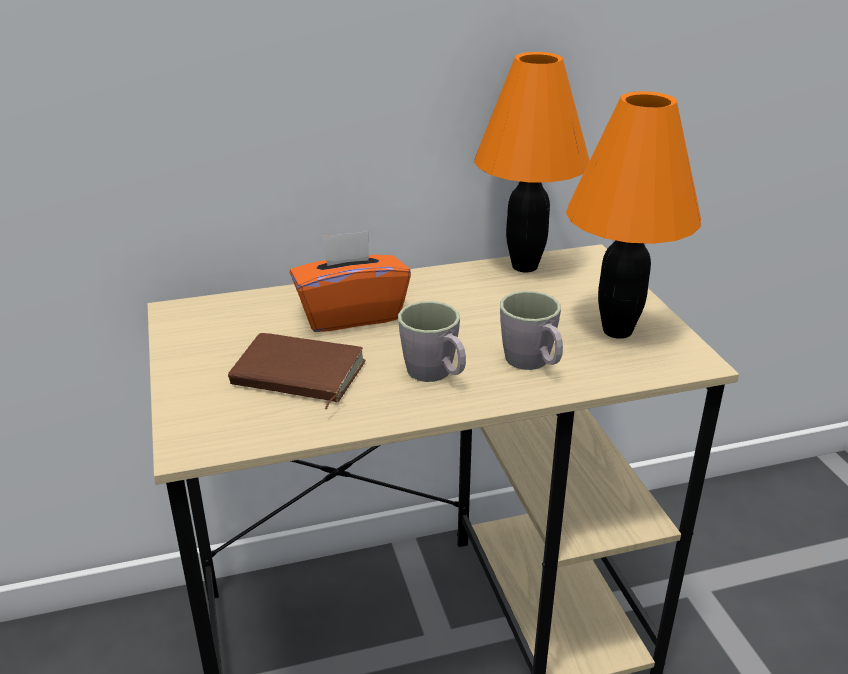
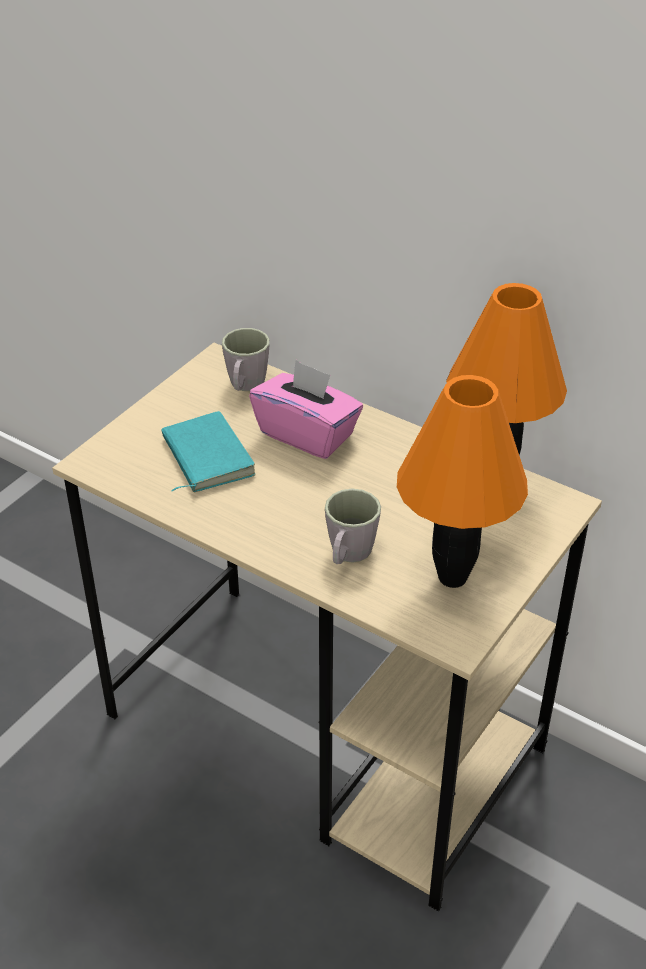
camera: 50 degrees right, 10 degrees up
brown book [228,333,366,410] -> turquoise book [161,411,256,492]
orange tissue box [290,230,411,332] -> pink tissue box [249,360,363,459]
grey mug [398,301,466,382] -> grey mug moved to [222,328,270,391]

